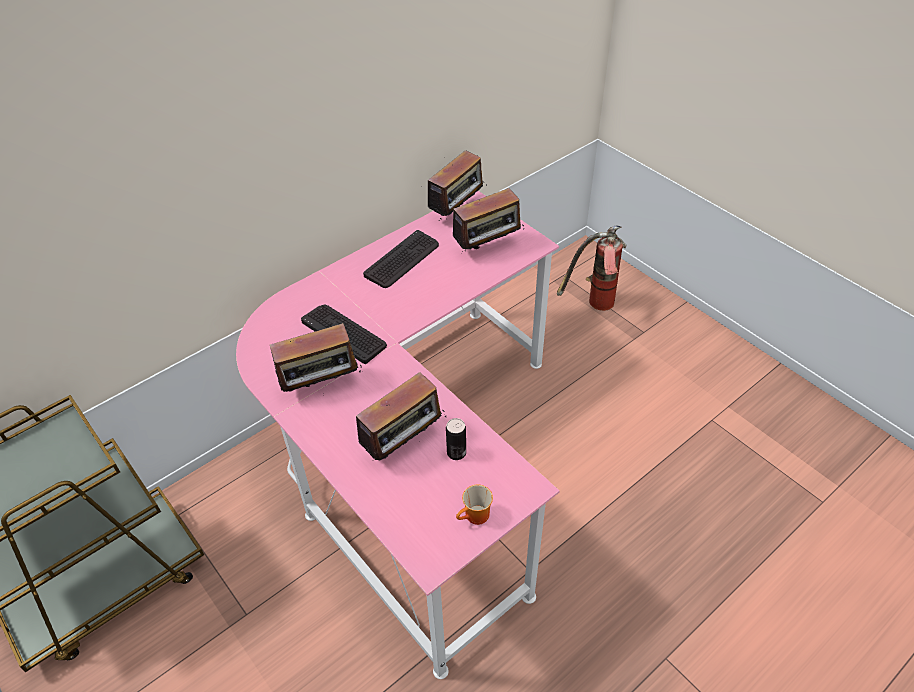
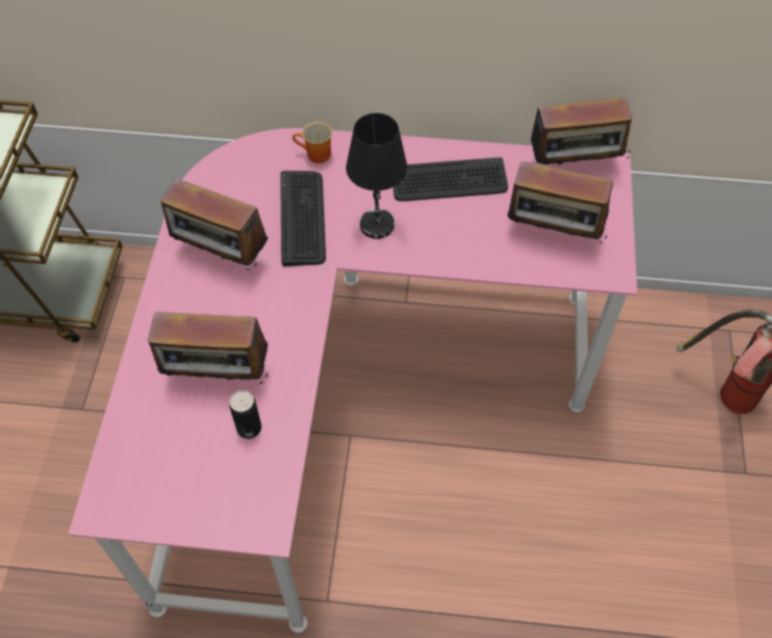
camera: 45 degrees right, 10 degrees up
mug [456,484,493,525] -> mug moved to [292,122,332,163]
none -> black table lamp [346,113,407,239]

